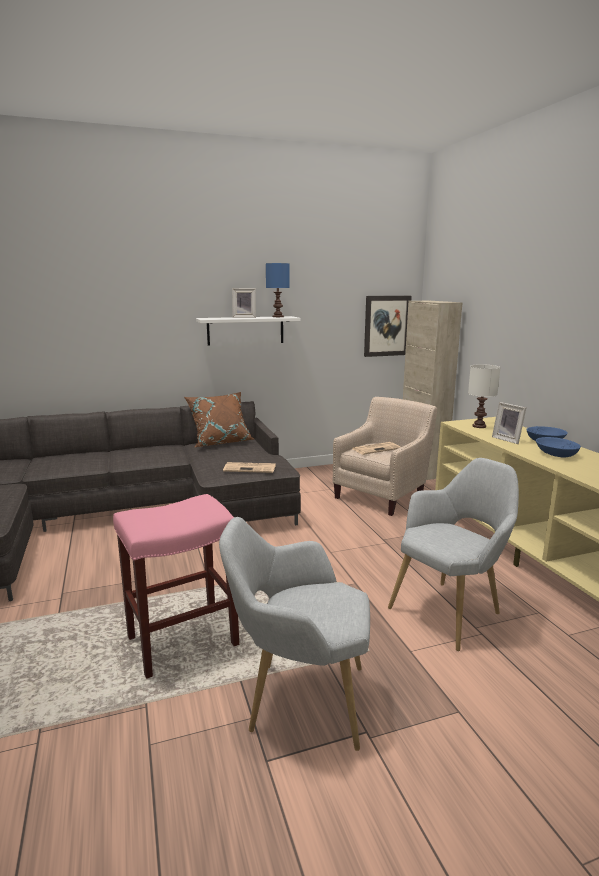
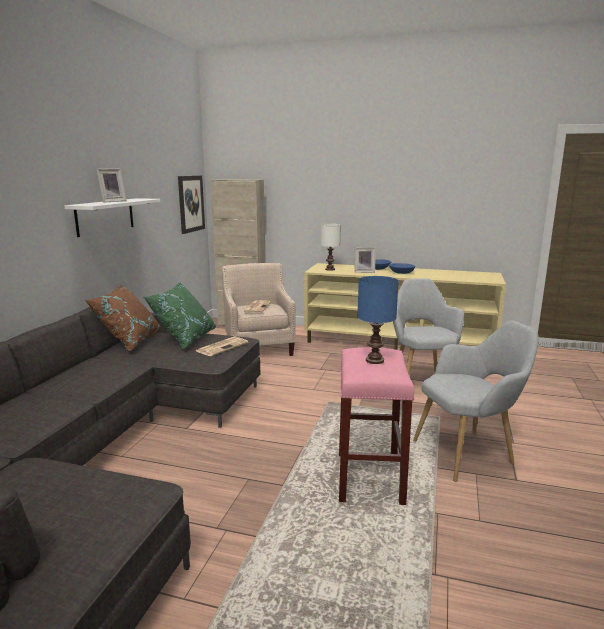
camera: 55 degrees left, 0 degrees up
grey armchair [219,517,370,751] -> grey armchair turned 150 degrees counterclockwise [413,321,539,482]
blue table lamp [266,263,290,317] -> blue table lamp moved to [357,276,399,364]
none -> green pillow [144,283,216,349]

